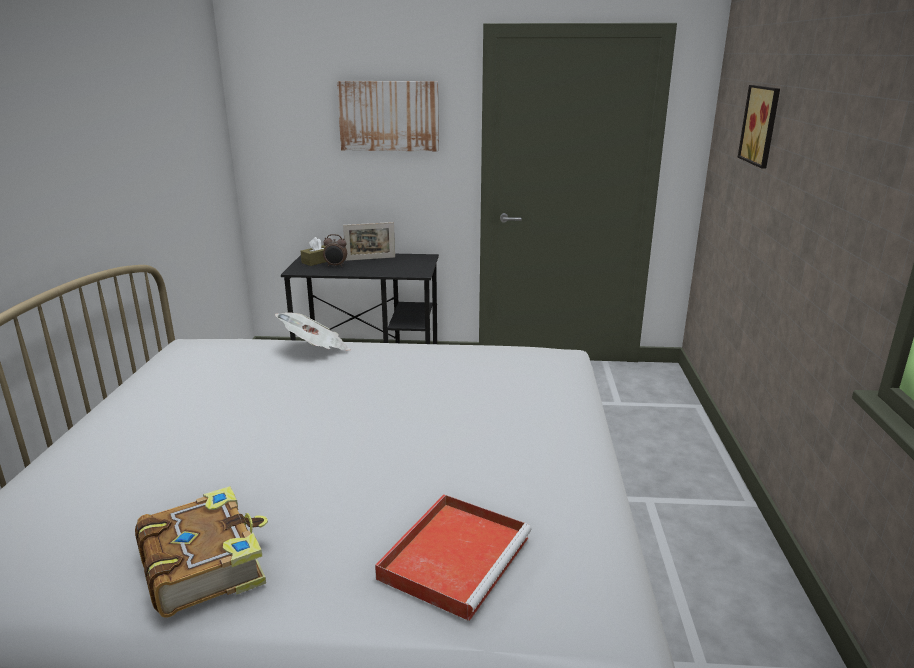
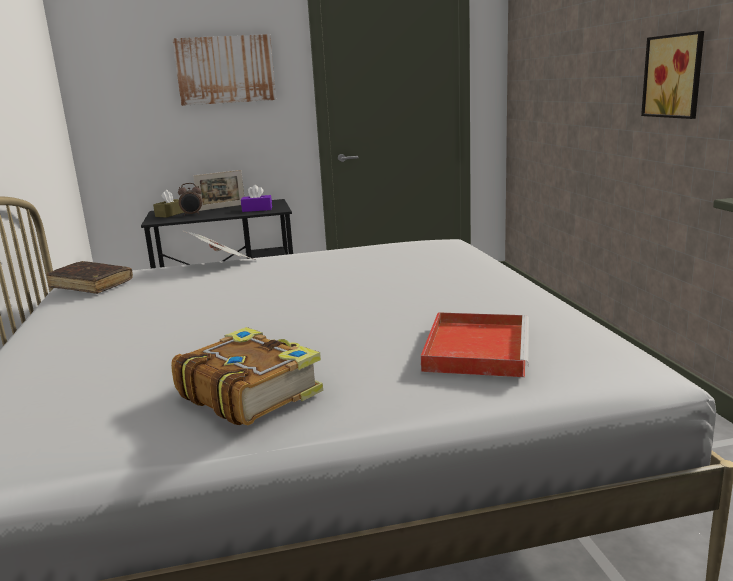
camera: 15 degrees left, 5 degrees down
picture [738,85,780,169] -> picture moved to [641,31,704,119]
none -> brown book [47,261,133,294]
none -> purple tissue box [241,185,272,212]

